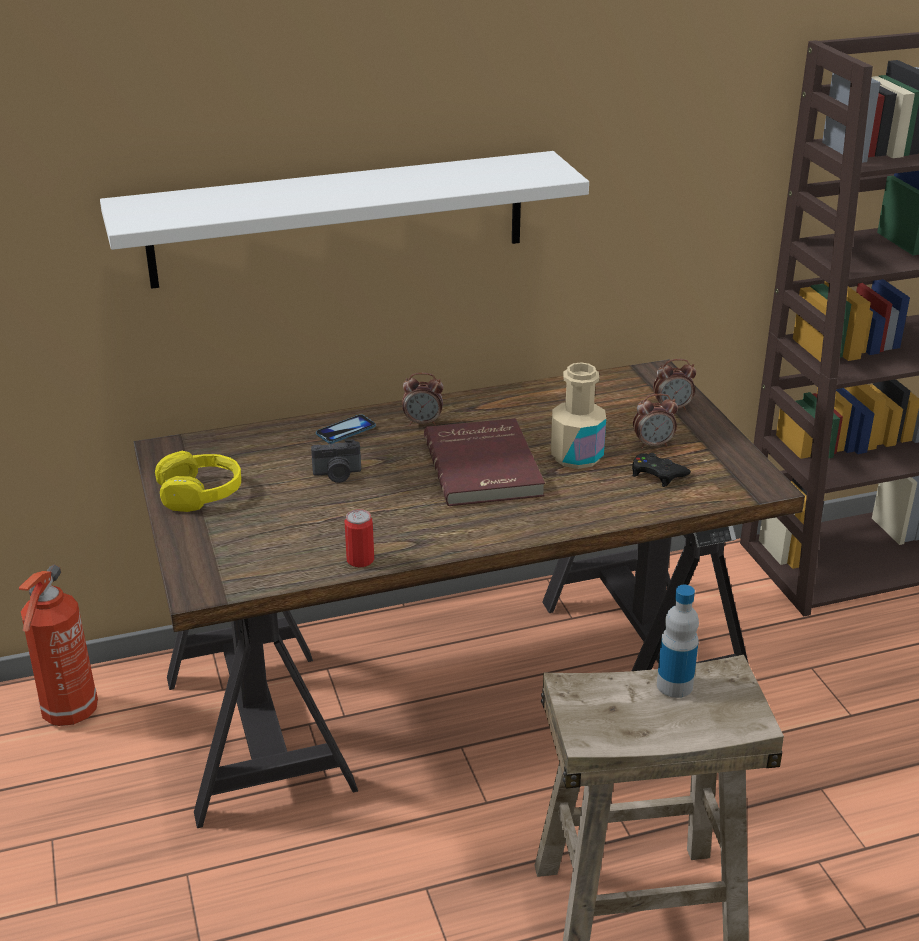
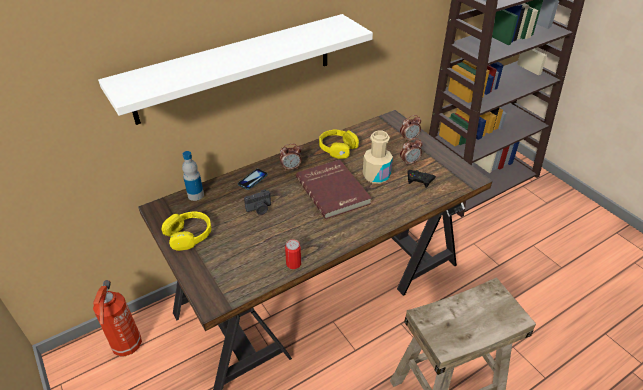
camera: 15 degrees left, 10 degrees up
bottle [657,585,699,698] -> bottle moved to [182,151,204,201]
none -> yellow headphones [319,130,359,159]

